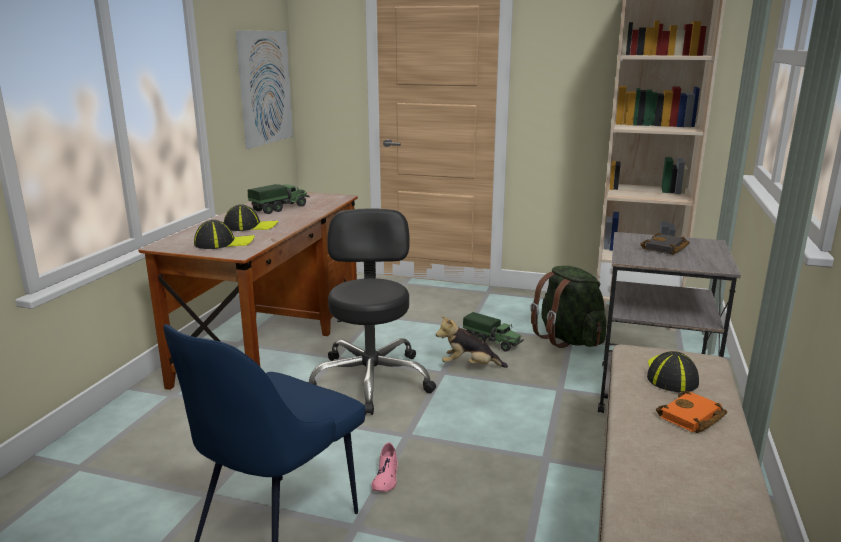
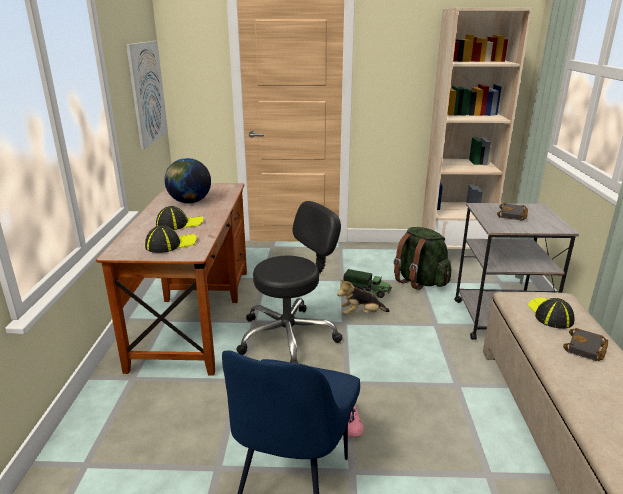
camera: 15 degrees left, 5 degrees up
toy truck [248,184,309,214] -> globe [165,158,211,204]
black office chair [308,209,436,415] -> black office chair turned 75 degrees clockwise [236,201,342,363]
orange book [656,391,727,433] -> black book [563,328,608,361]

